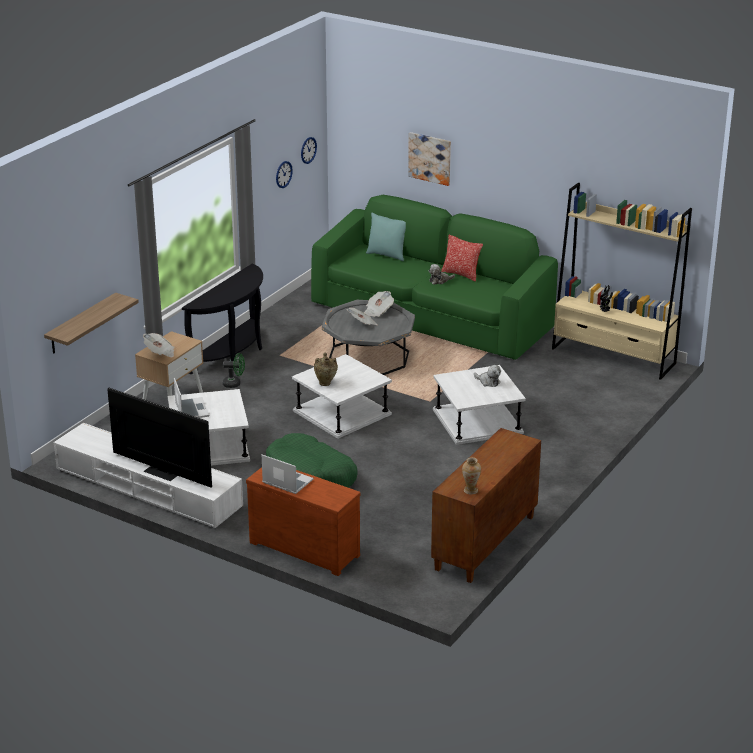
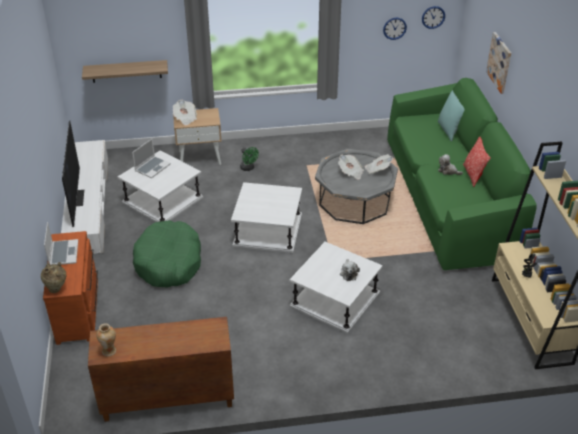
camera: 50 degrees right, 10 degrees up
black console table [182,264,263,374] -> none
beige vase [314,352,338,386] -> beige vase moved to [41,262,66,293]

